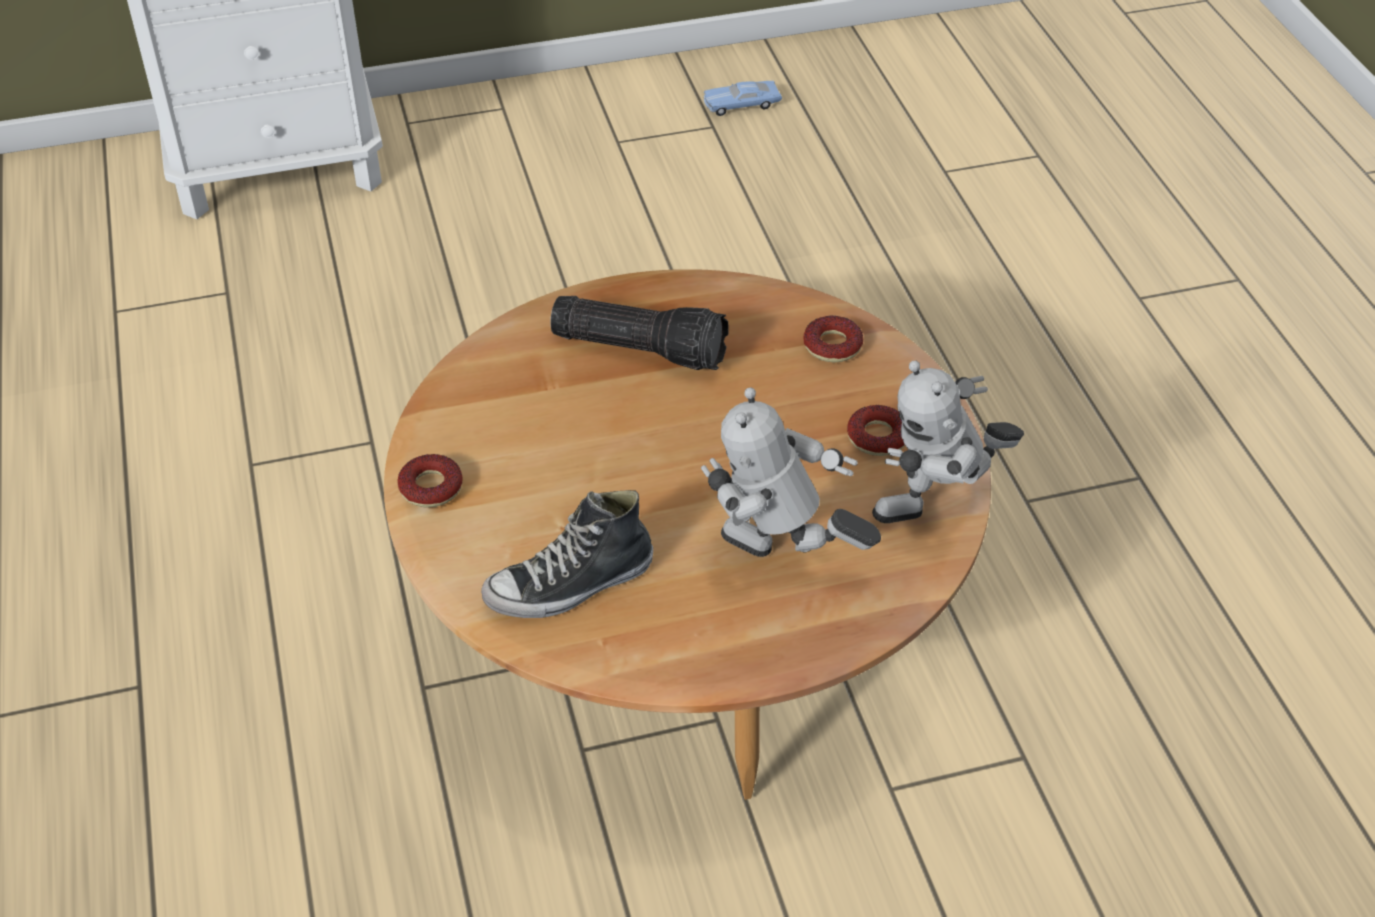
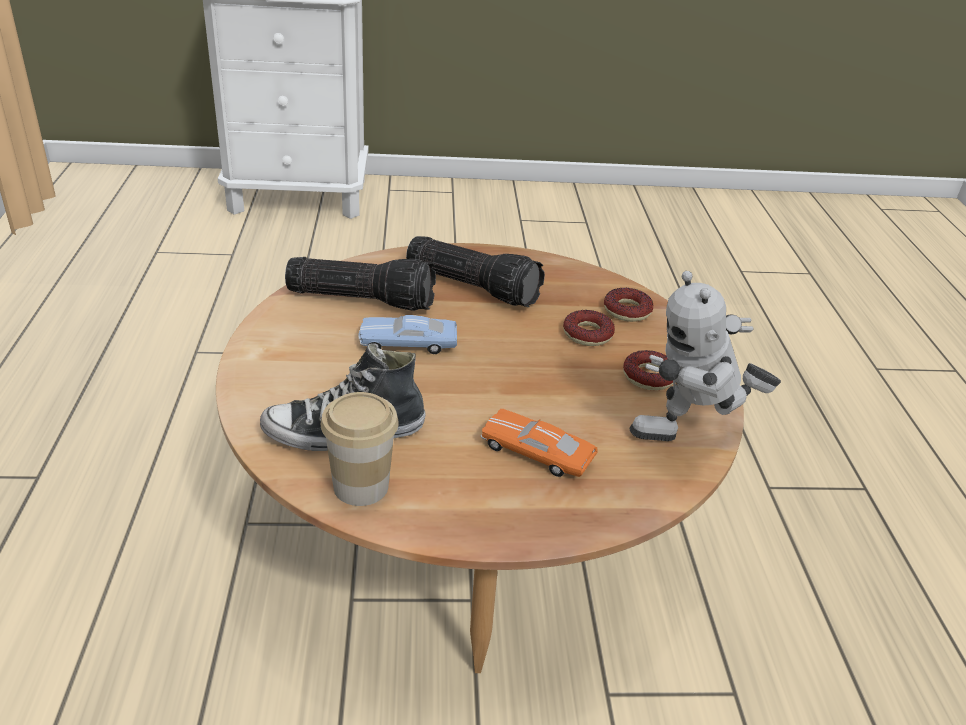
camera: 10 degrees right, 10 degrees down
donut [397,454,463,508] -> donut moved to [563,310,615,346]
toy robot [701,387,881,557] -> orange toy car [481,409,598,477]
blue toy car [703,81,782,116] -> blue toy car moved to [359,315,457,354]
none -> flashlight [285,257,436,311]
none -> cup [321,392,399,506]

